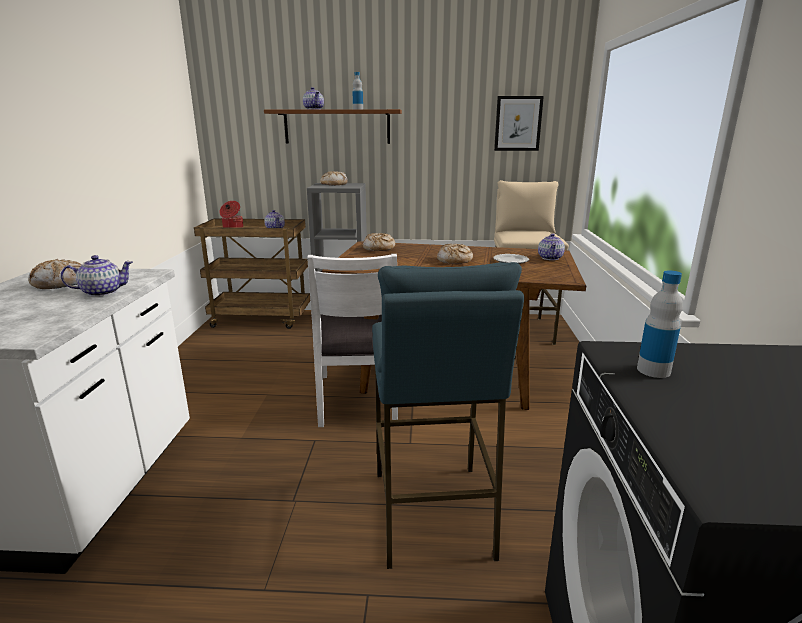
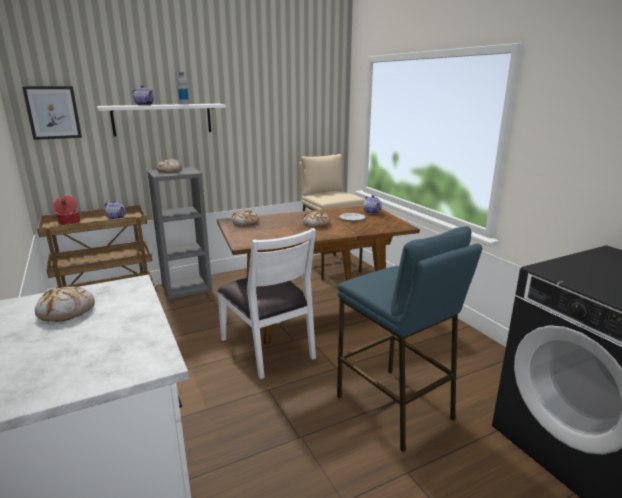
camera: 30 degrees left, 0 degrees up
teapot [61,255,133,297] -> none
brown shelf [264,109,402,144] -> white shelf [97,104,226,137]
picture [494,96,544,151] -> picture moved to [22,86,82,140]
bottle [637,270,683,378] -> none

